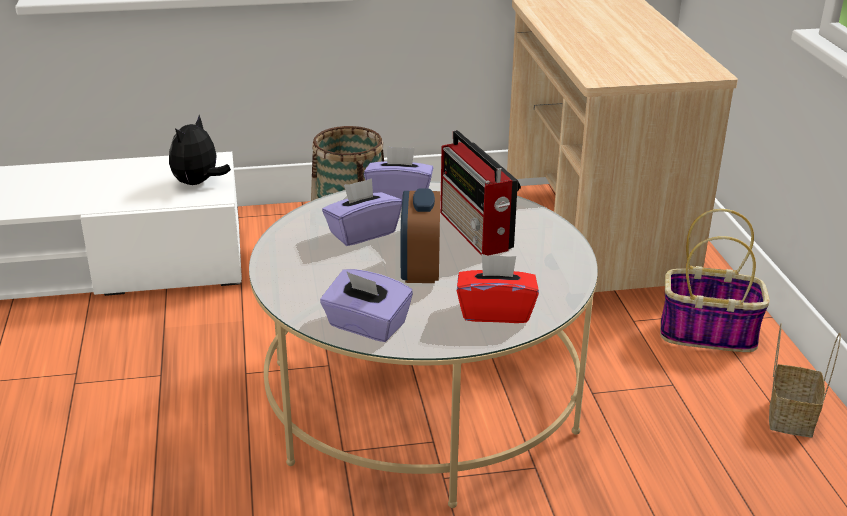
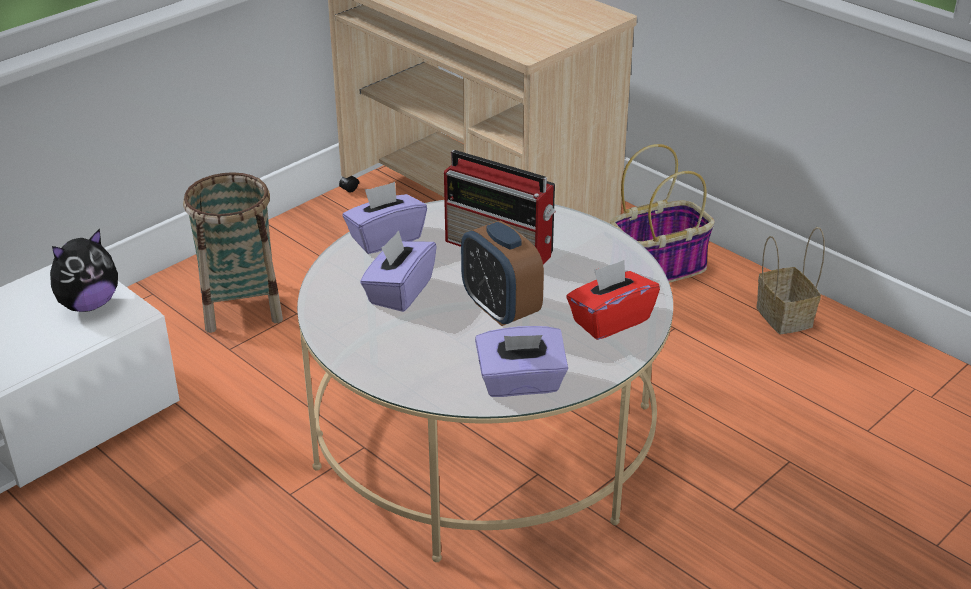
camera: 35 degrees left, 5 degrees up
plush toy [169,115,231,185] -> plush toy turned 120 degrees counterclockwise [50,229,118,312]

